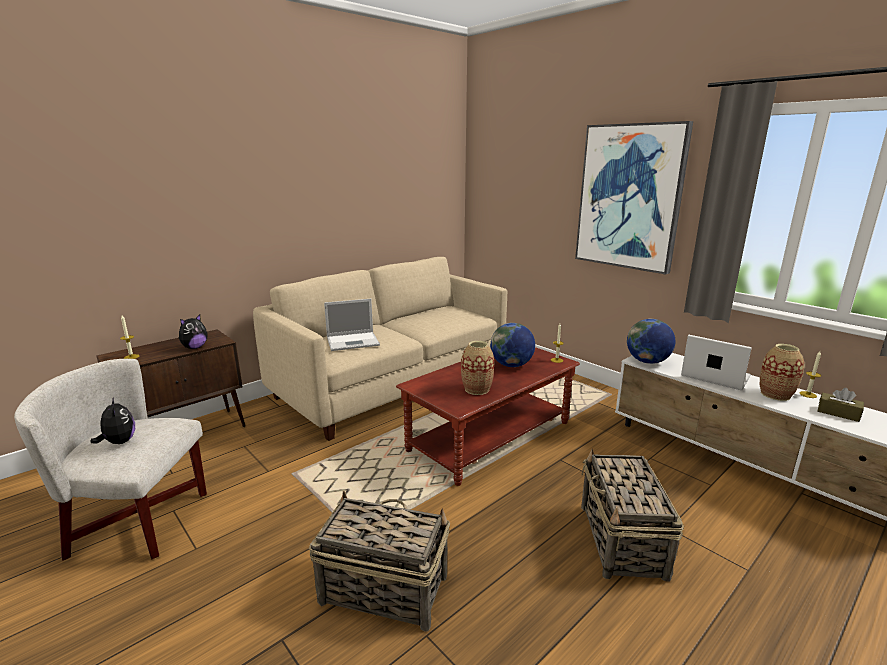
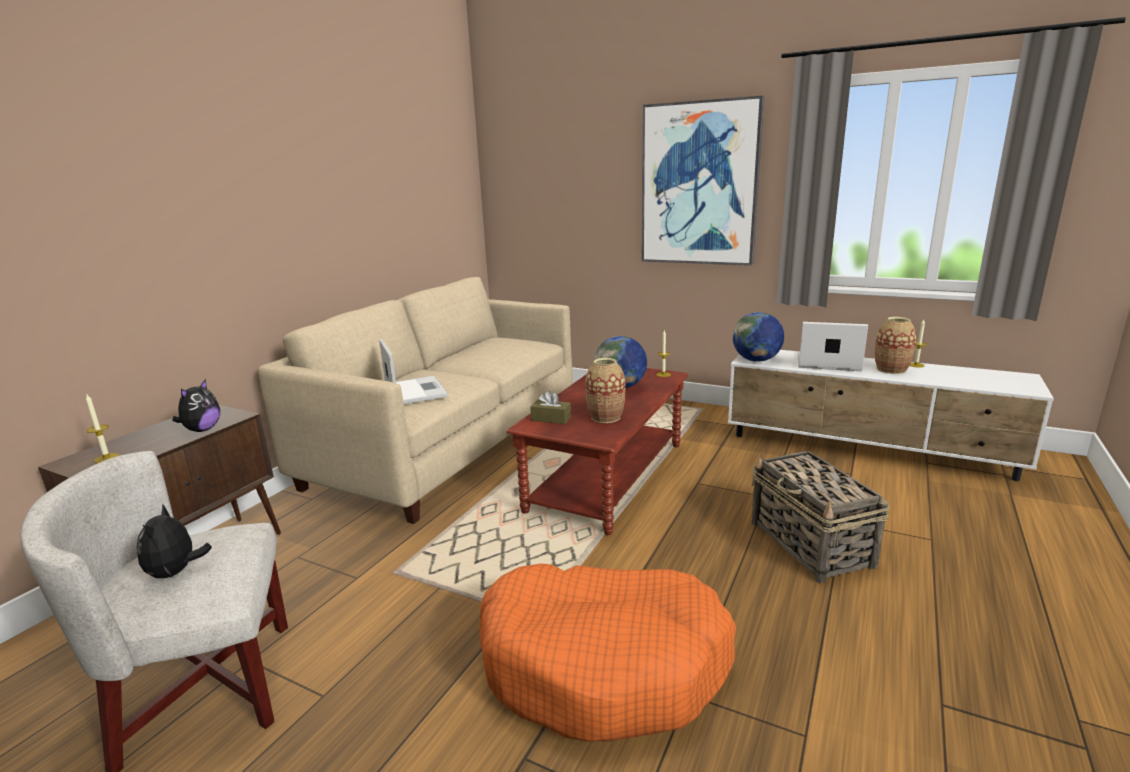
camera: 20 degrees left, 0 degrees up
plush toy [91,397,135,444] -> plush toy turned 135 degrees counterclockwise [137,504,212,578]
basket [309,491,450,632] -> orange dog bed [479,564,736,742]
laptop [324,299,380,351] -> laptop turned 75 degrees counterclockwise [379,339,448,404]
brown tissue box [818,388,864,422] -> brown tissue box moved to [530,390,571,424]

